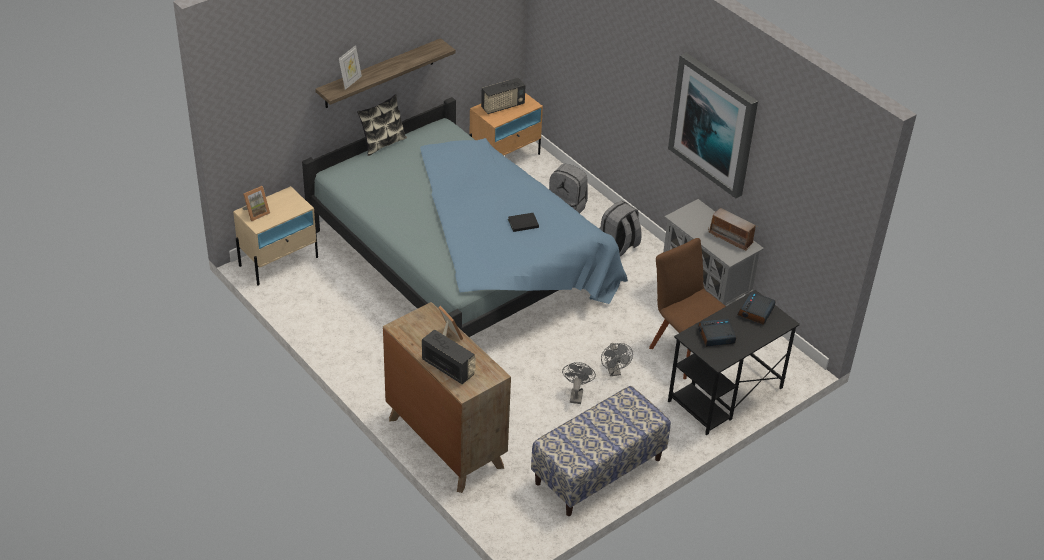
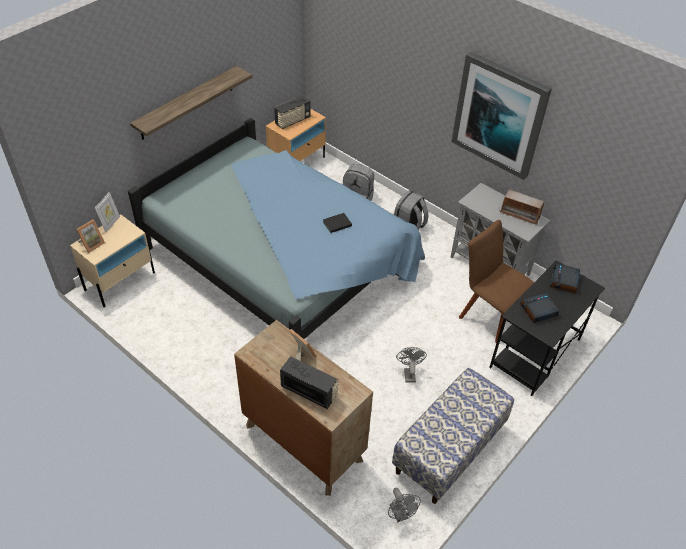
camera: 10 degrees left, 5 degrees up
picture frame [339,45,362,90] -> picture frame moved to [95,192,120,232]
pillow [357,94,407,156] -> none
grey fan [601,343,633,376] -> grey fan moved to [388,488,421,523]

